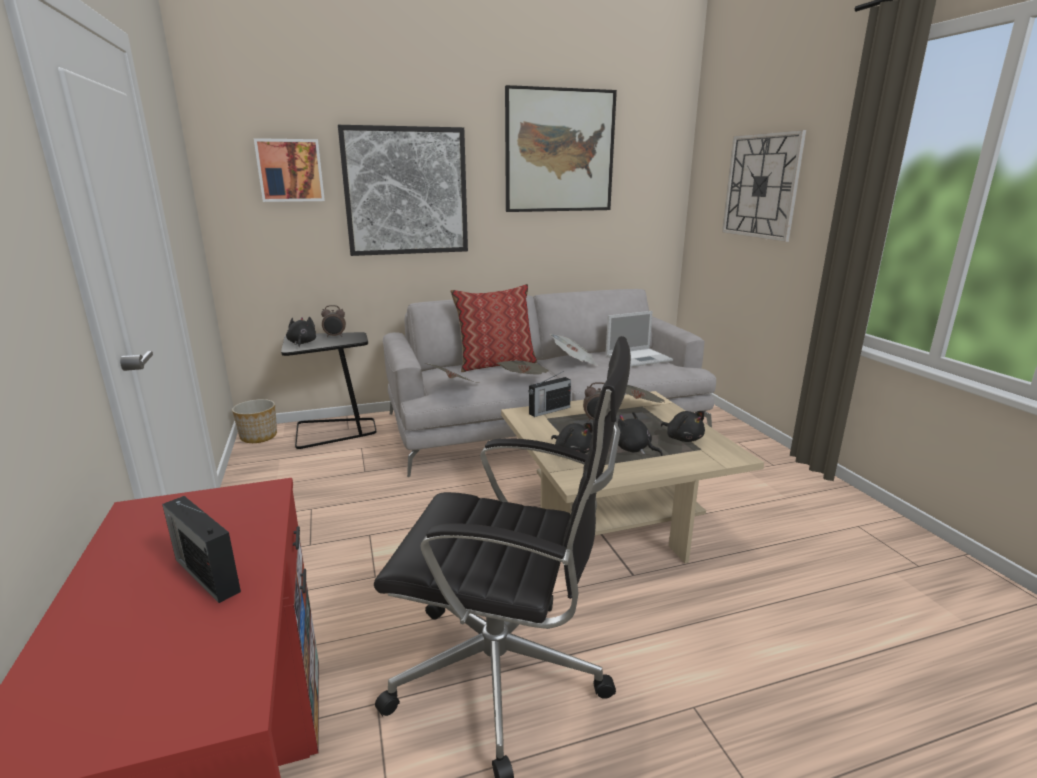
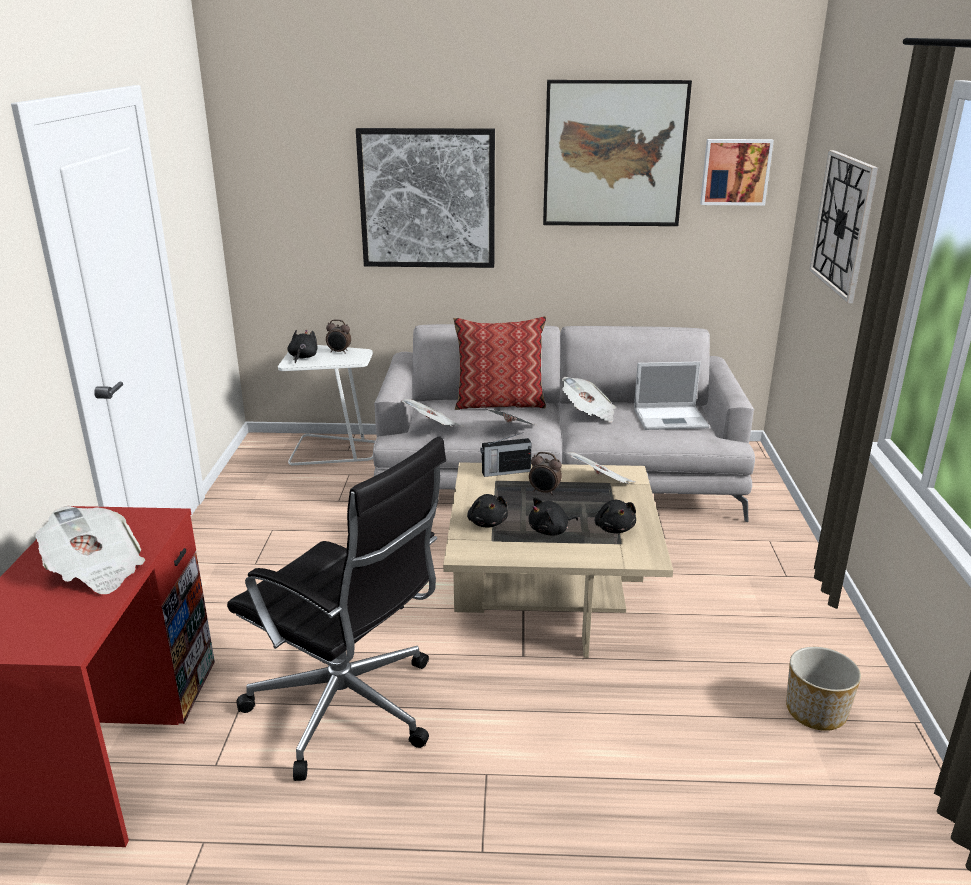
camera: 20 degrees right, 5 degrees up
radio [162,496,241,603] -> newspaper [35,506,145,594]
planter [232,399,277,443] -> planter moved to [786,647,861,731]
picture [254,138,325,202] -> picture moved to [700,139,774,206]
black side table [281,332,376,449] -> white side table [278,345,375,465]
black plush toy [618,412,663,456] -> black plush toy turned 90 degrees counterclockwise [529,497,578,535]

